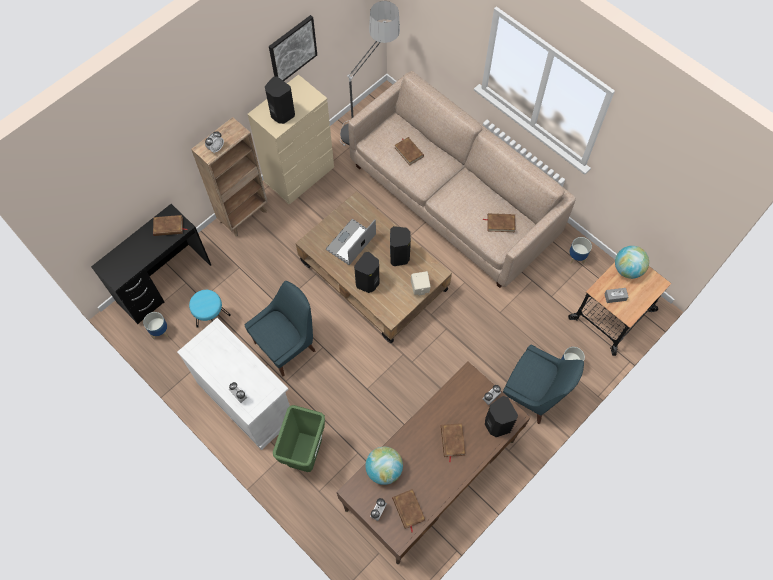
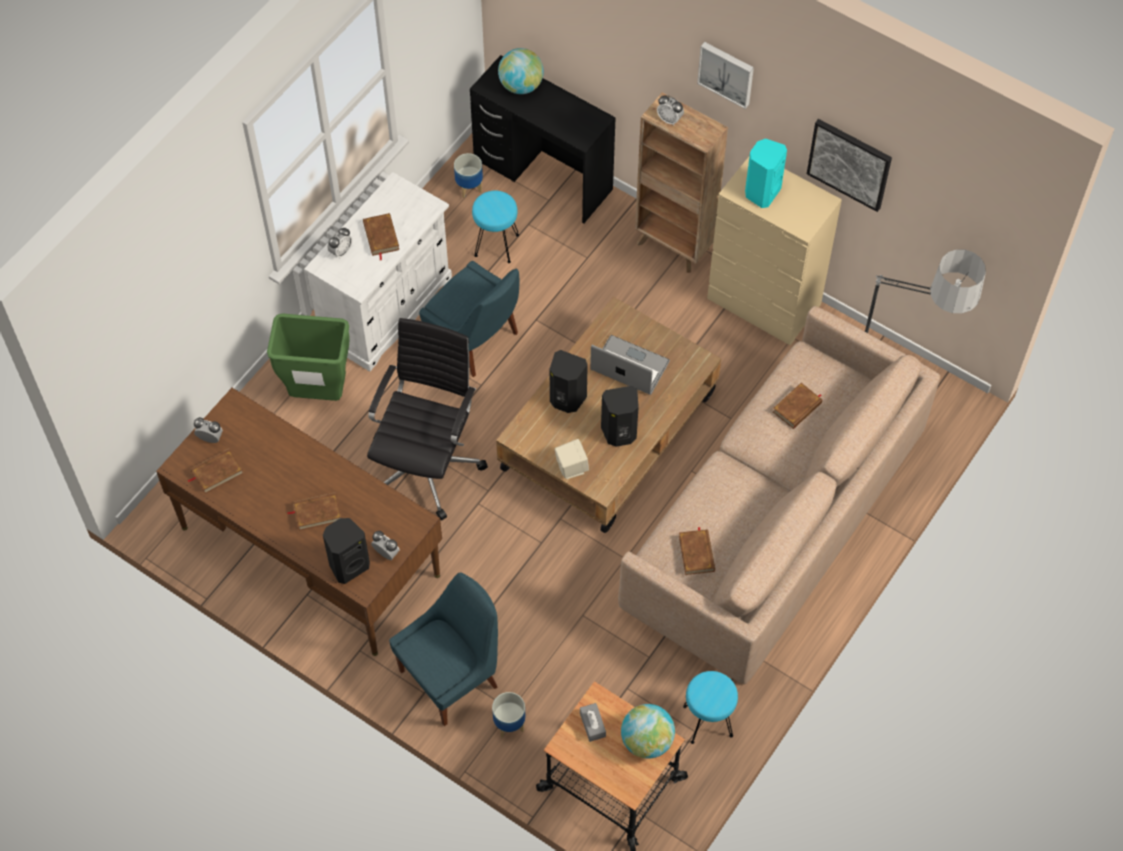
camera: 80 degrees right, 5 degrees down
brown book [153,215,187,236] -> brown book moved to [363,213,399,260]
black speaker [265,77,295,124] -> turquoise speaker [745,138,787,208]
globe [365,447,403,485] -> globe moved to [498,48,544,94]
blue chair [503,345,584,424] -> blue chair turned 150 degrees counterclockwise [389,572,498,726]
planter [569,237,592,264] -> turquoise stool [683,671,738,744]
none -> black office chair [367,318,488,520]
none -> picture [697,42,754,109]

